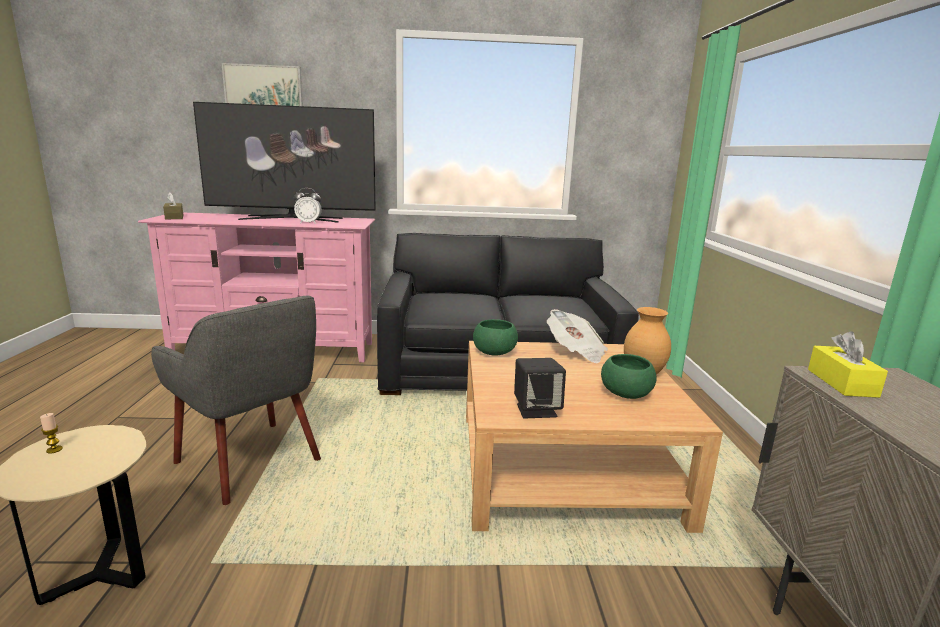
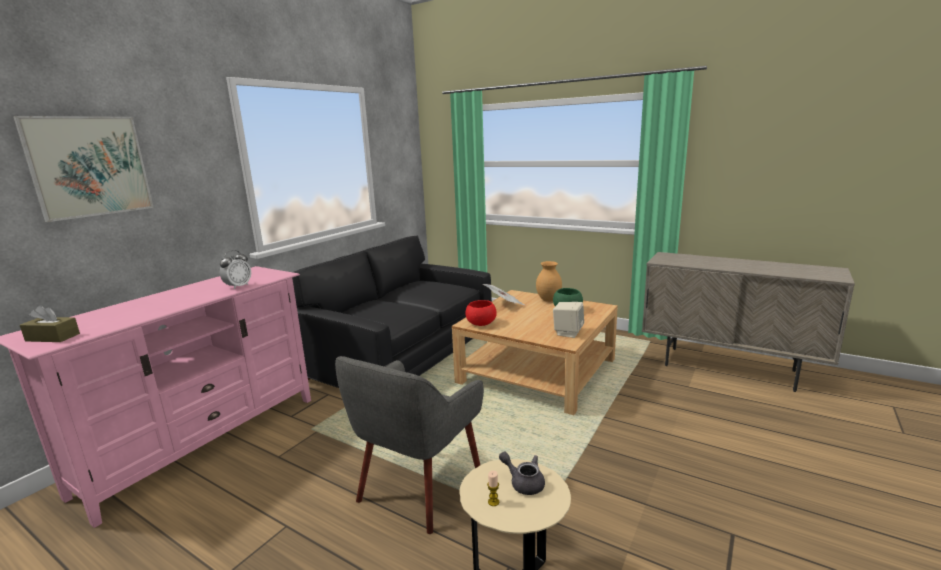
camera: 55 degrees left, 0 degrees up
grey armchair [151,296,321,505] -> grey armchair turned 135 degrees clockwise [335,356,484,534]
television [193,102,376,223] -> none
green bowl [473,319,518,356] -> red bowl [465,300,497,326]
black speaker [514,358,566,419] -> beige speaker [553,302,584,338]
yellow tissue box [808,331,888,398] -> none
none -> grey teapot [499,452,545,495]

